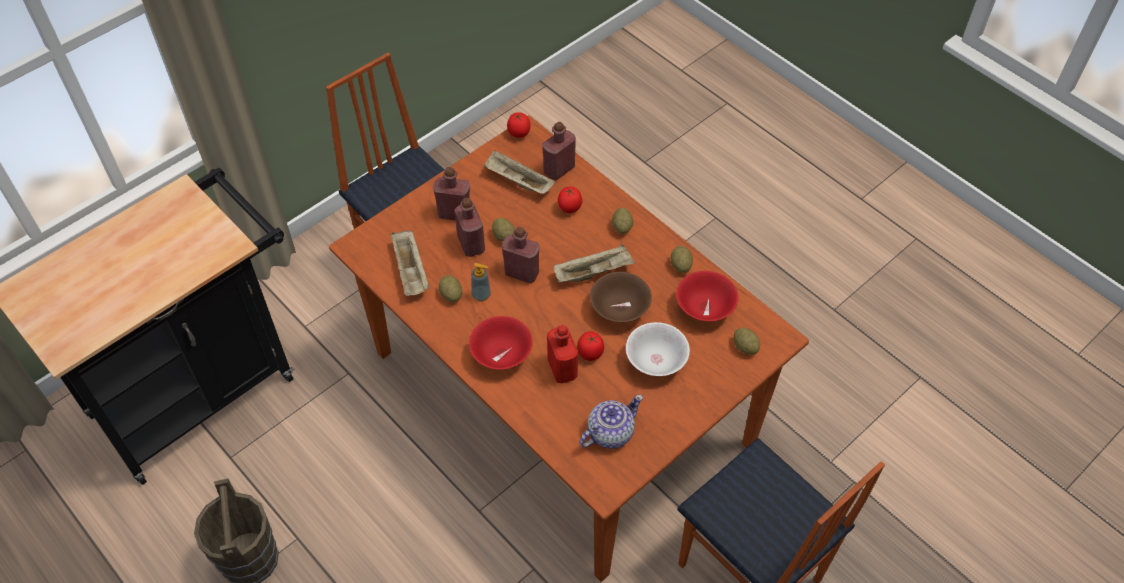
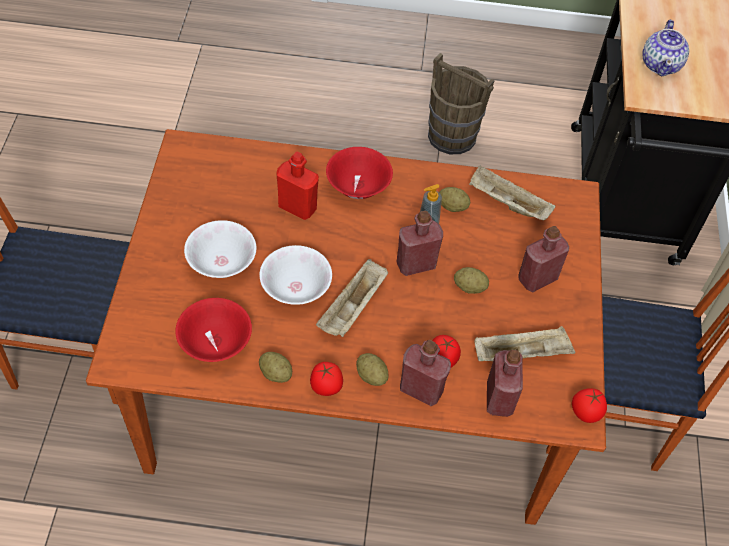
camera: 135 degrees right, 0 degrees up
red bottle [454,198,485,257] -> red bottle moved to [400,340,451,406]
tomato [577,331,604,361] -> tomato moved to [310,362,343,396]
teapot [579,395,643,449] -> teapot moved to [642,20,689,76]
brown bowl [590,272,652,322] -> white bowl [260,245,332,305]
potato [734,328,760,355] -> none

